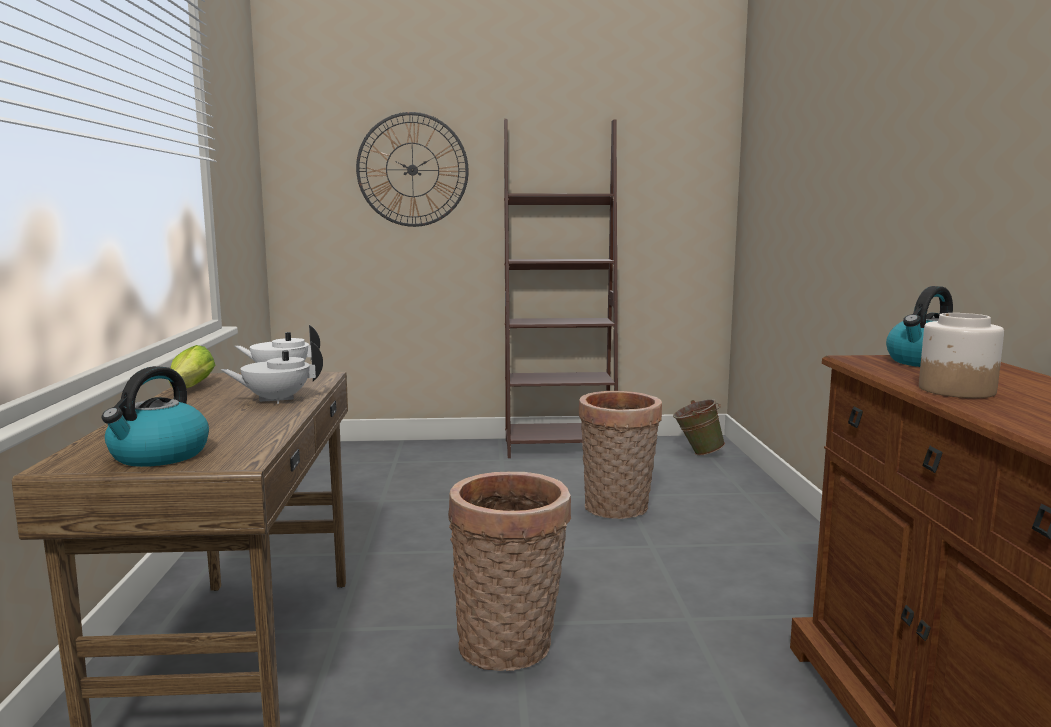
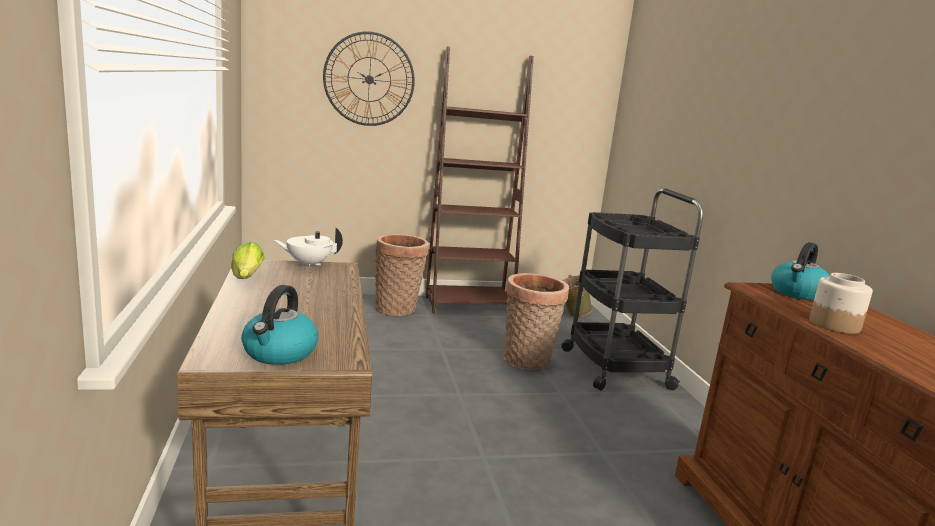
camera: 10 degrees left, 5 degrees up
white teapot [220,342,323,404] -> none
basket [448,472,571,671] -> basket moved to [375,234,429,316]
none -> black cart [561,188,703,391]

